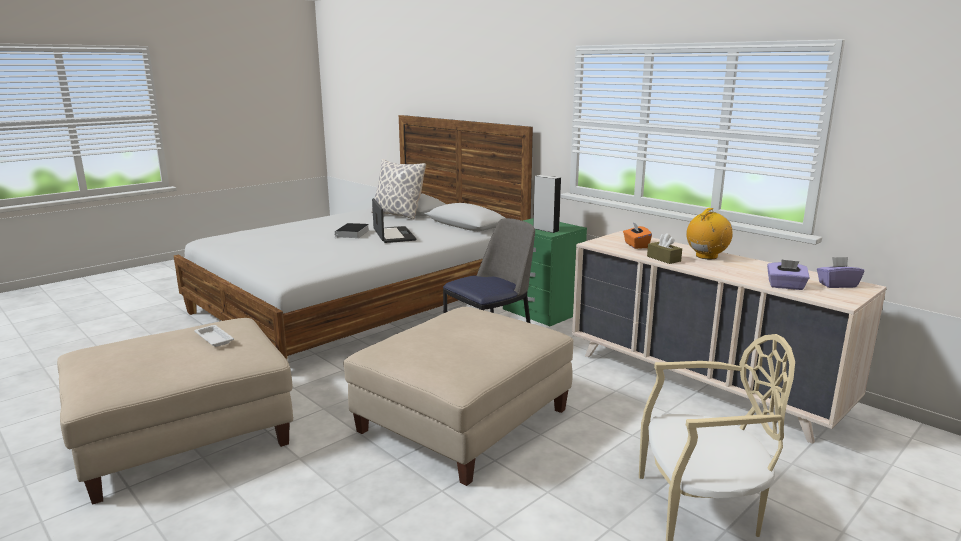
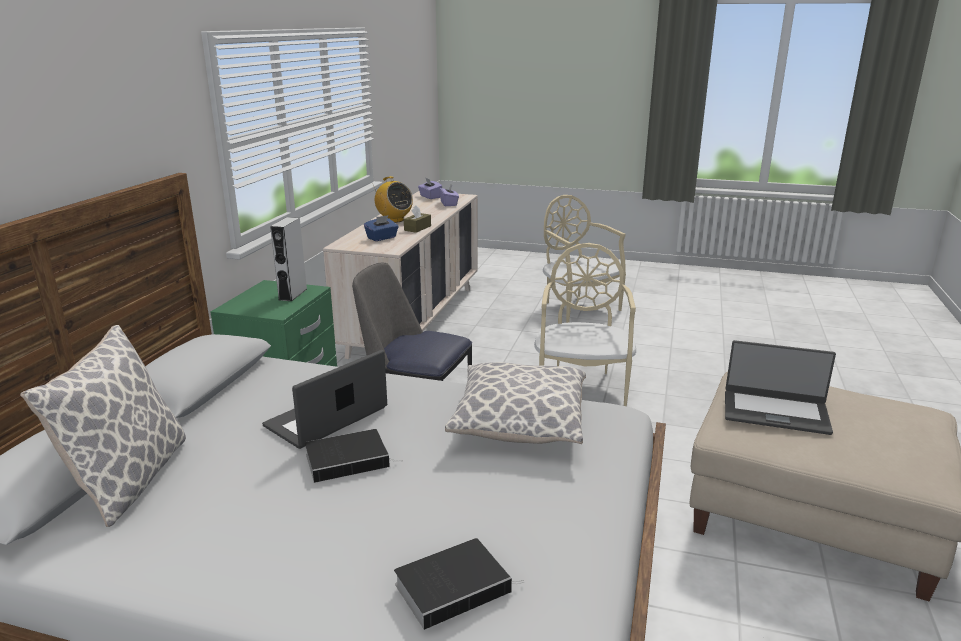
camera: 120 degrees left, 5 degrees up
white tray [194,325,234,347] -> laptop [725,340,836,435]
beige ottoman [343,307,573,486] -> beige chair [534,243,636,406]
orange tissue box [623,222,652,249] -> blue tissue box [364,215,399,241]
radio [686,208,733,259] -> radio turned 150 degrees counterclockwise [373,176,413,223]
none -> book [394,538,524,630]
none -> pillow [445,362,586,444]

